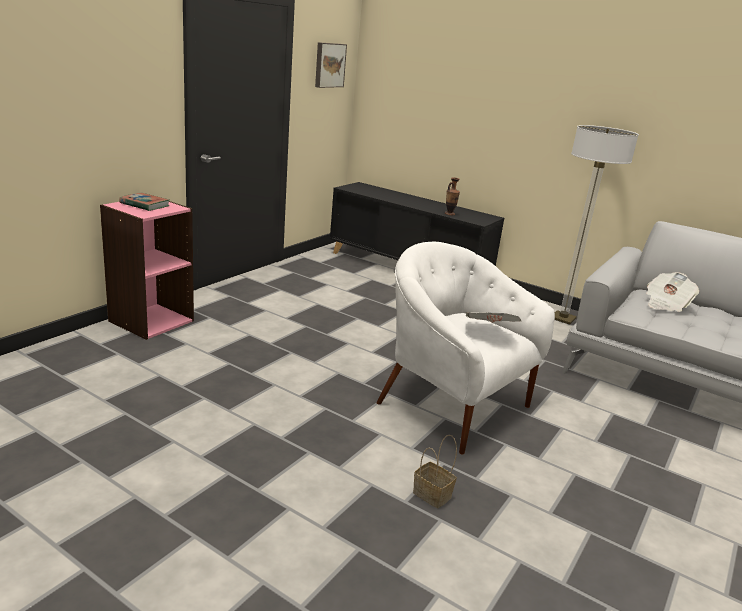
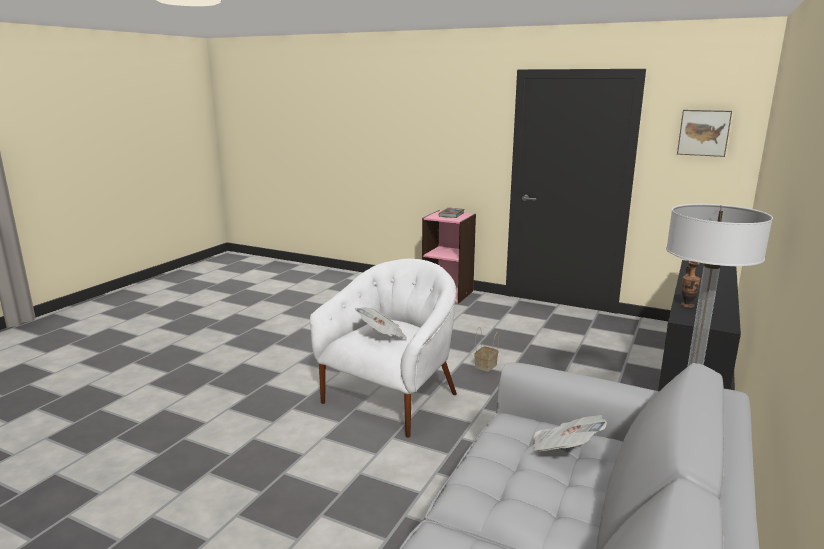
camera: 85 degrees right, 5 degrees down
basket [413,435,457,508] -> basket moved to [474,327,499,372]

